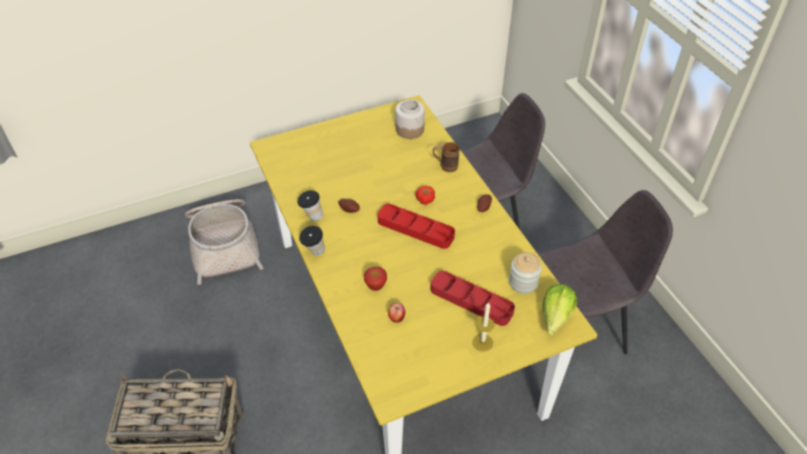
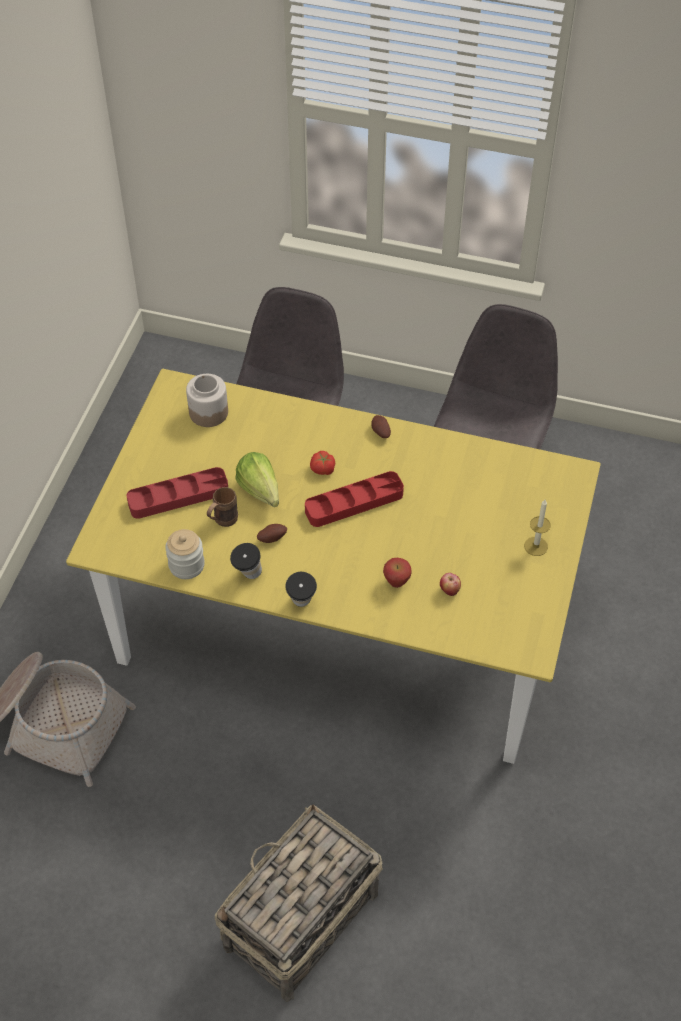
camera: 50 degrees left, 5 degrees up
red tray [431,271,515,326] -> red tray moved to [126,467,228,519]
brown mug [433,142,460,172] -> brown mug moved to [207,487,238,527]
jar [509,252,542,294] -> jar moved to [165,529,205,579]
lettuce [542,284,577,336] -> lettuce moved to [235,452,279,507]

